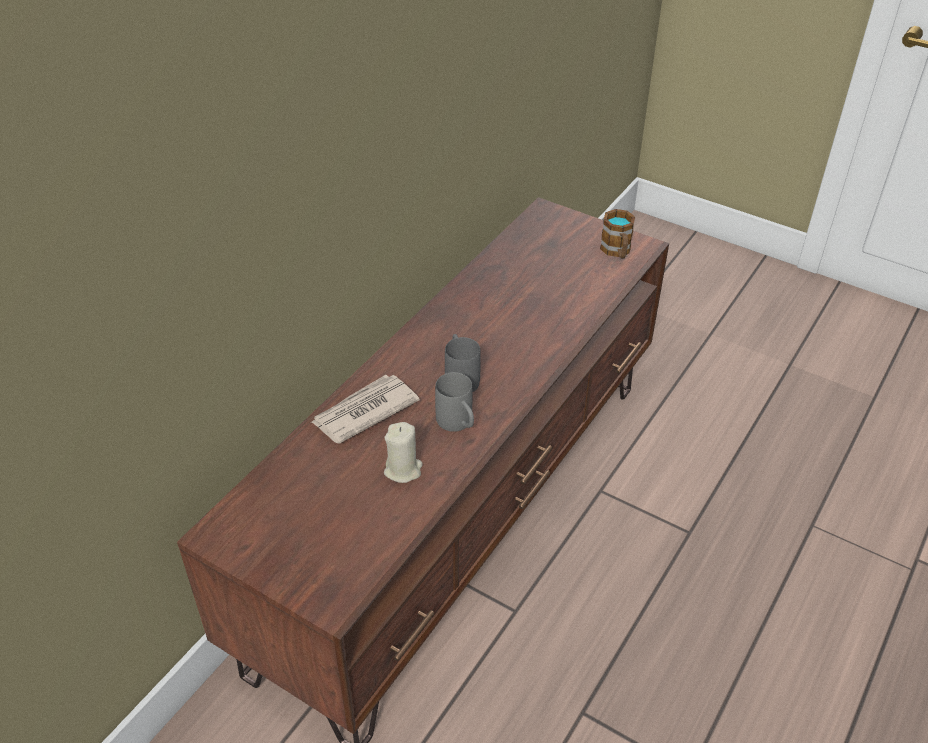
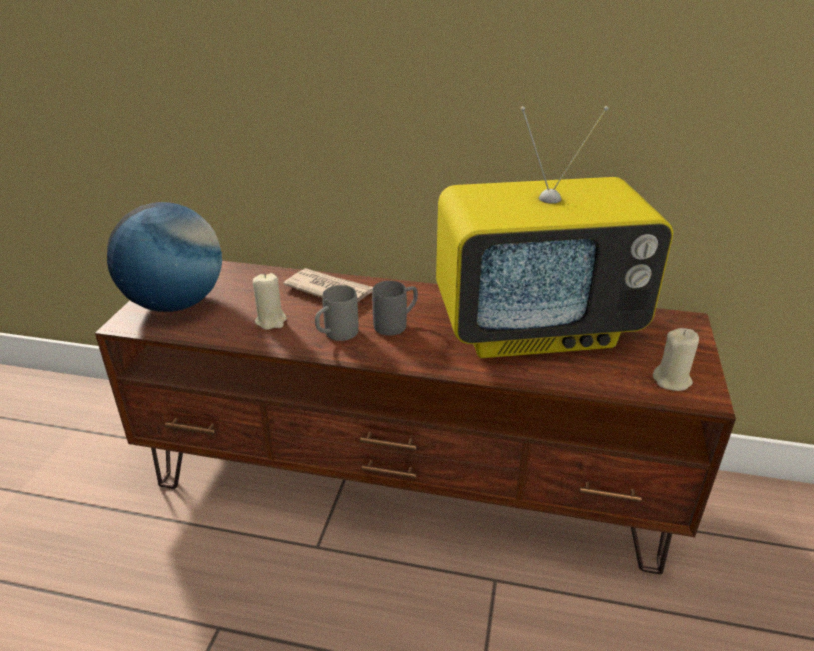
camera: 70 degrees right, 10 degrees down
mug [600,209,635,259] -> beige candle [653,328,699,391]
none -> globe [107,202,222,312]
none -> television [436,106,673,358]

